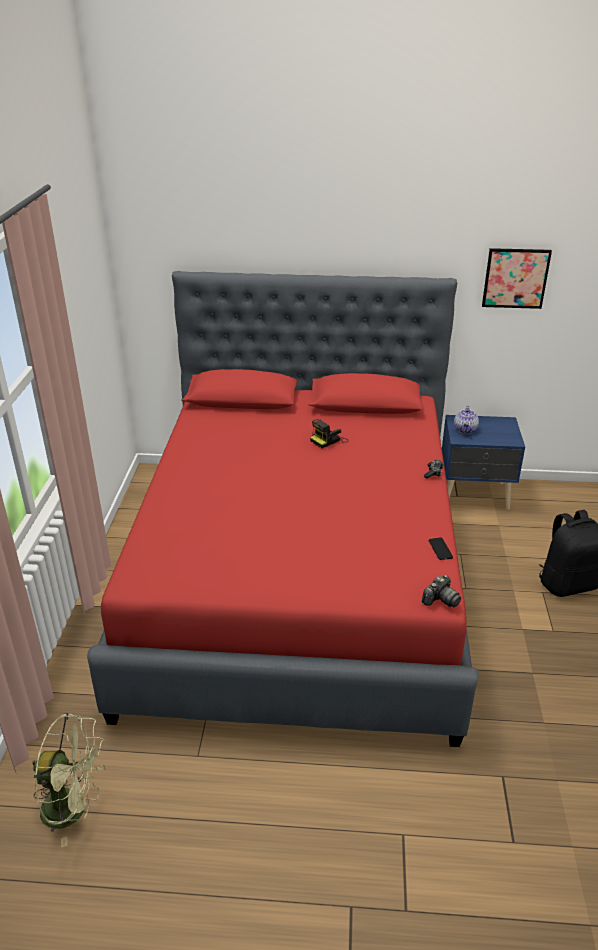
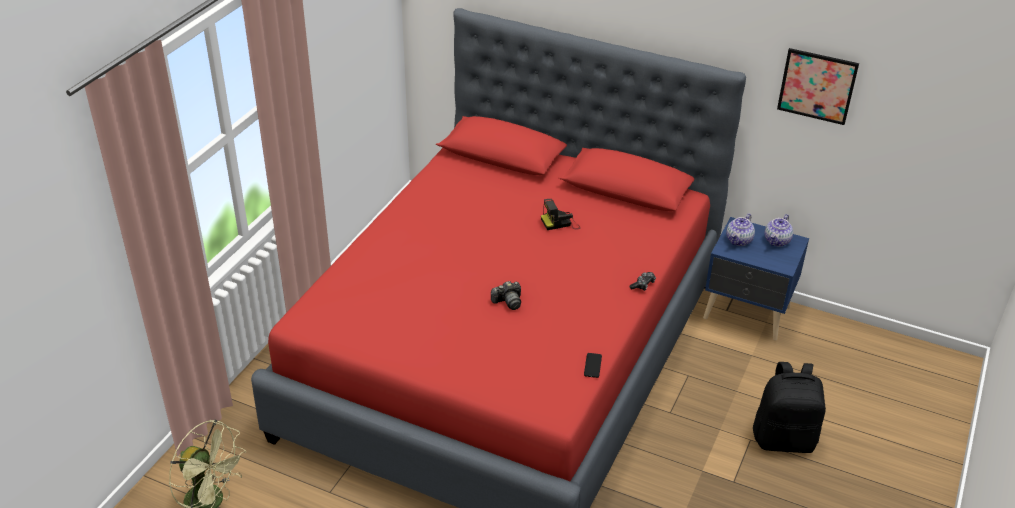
camera: 20 degrees right, 5 degrees up
camera [422,575,461,607] -> camera moved to [491,281,521,310]
none -> teapot [765,214,793,247]

